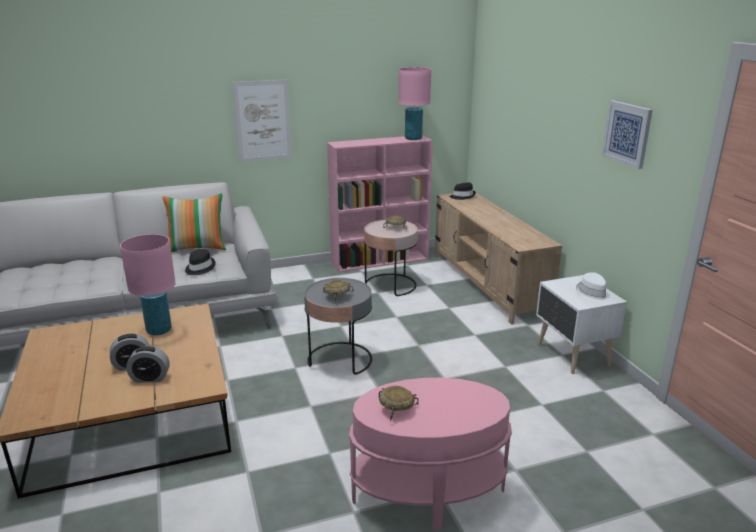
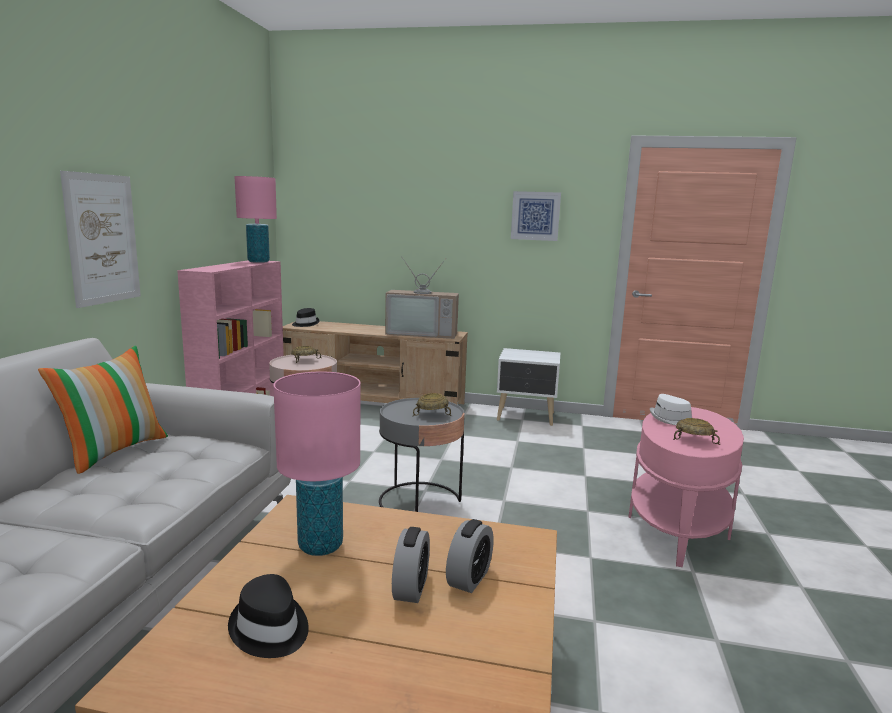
camera: 60 degrees left, 10 degrees down
black hat [185,249,216,275] -> black hat moved to [228,574,309,658]
white hat [576,272,610,302] -> white hat moved to [650,394,692,425]
none -> television [385,256,459,339]

